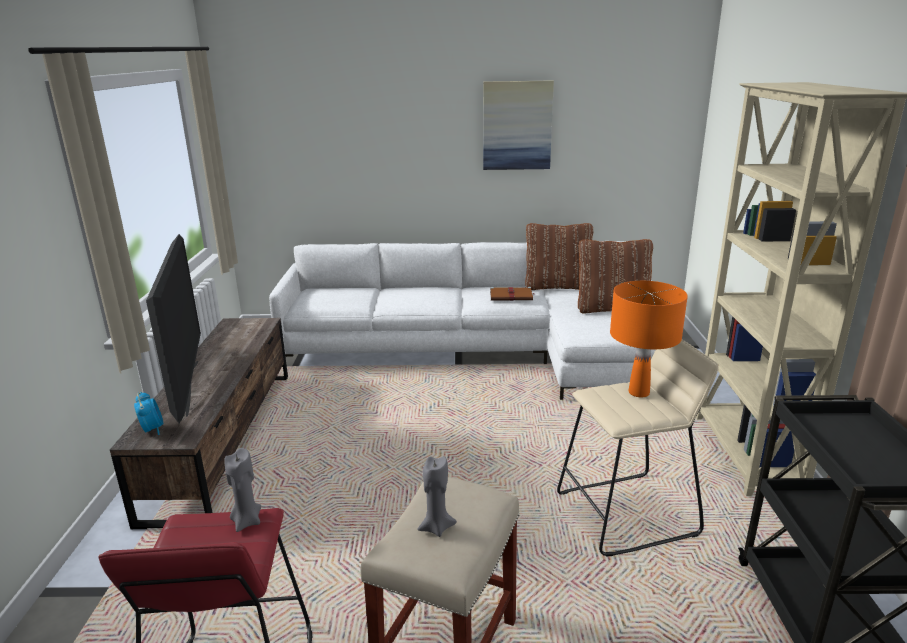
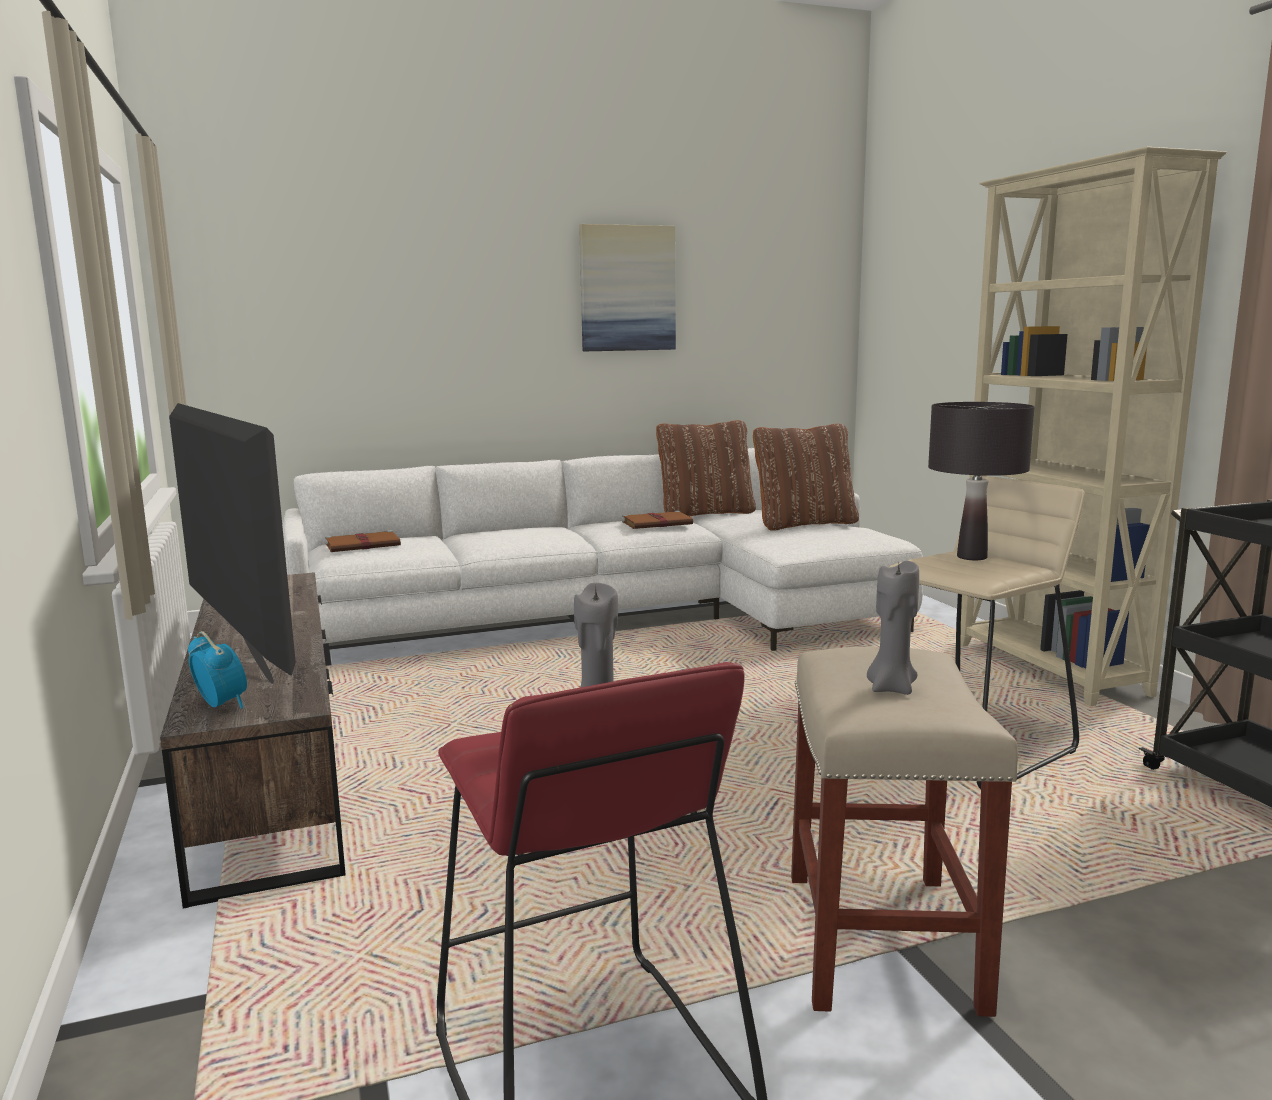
camera: 20 degrees left, 10 degrees down
orange table lamp [610,281,688,397] -> black table lamp [928,402,1035,560]
none -> brown book [325,530,401,552]

